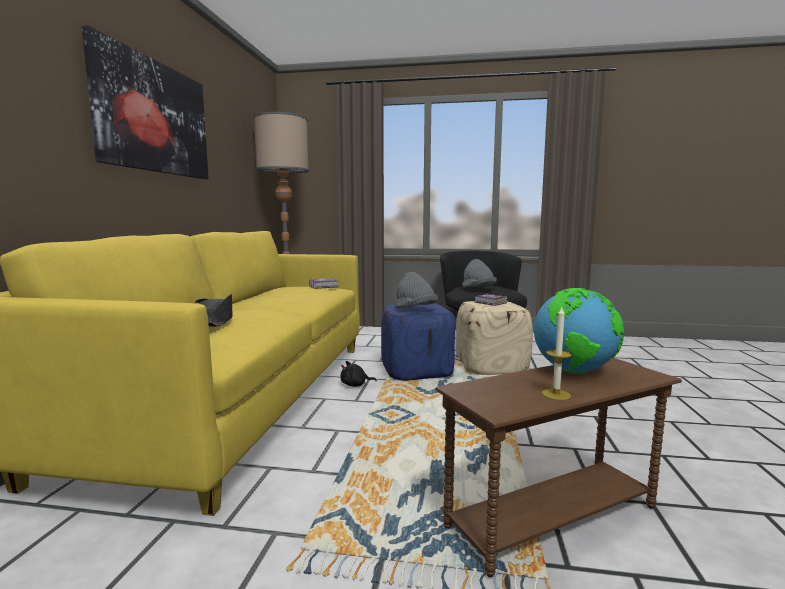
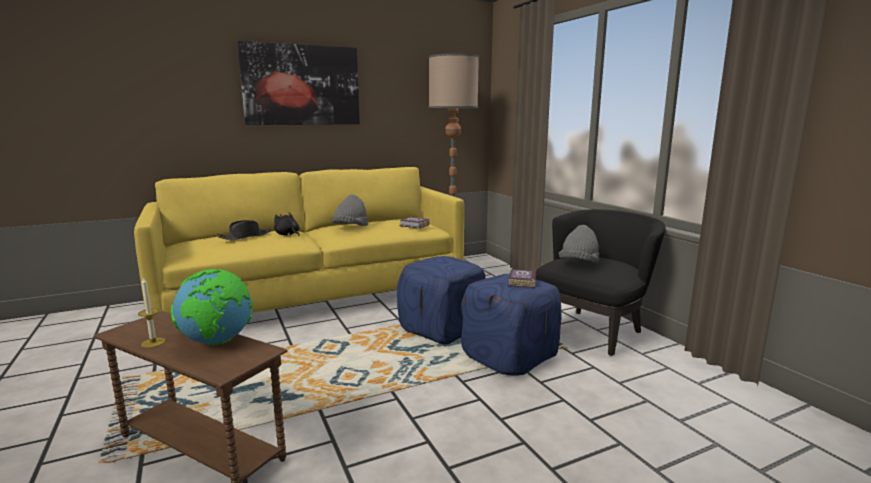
camera: 55 degrees right, 5 degrees up
black plush toy [340,361,377,387] -> black plush toy moved to [274,212,300,236]
grey hat [395,272,438,308] -> grey hat moved to [331,195,368,226]
beige ottoman [456,301,533,375] -> blue ottoman [461,273,561,375]

